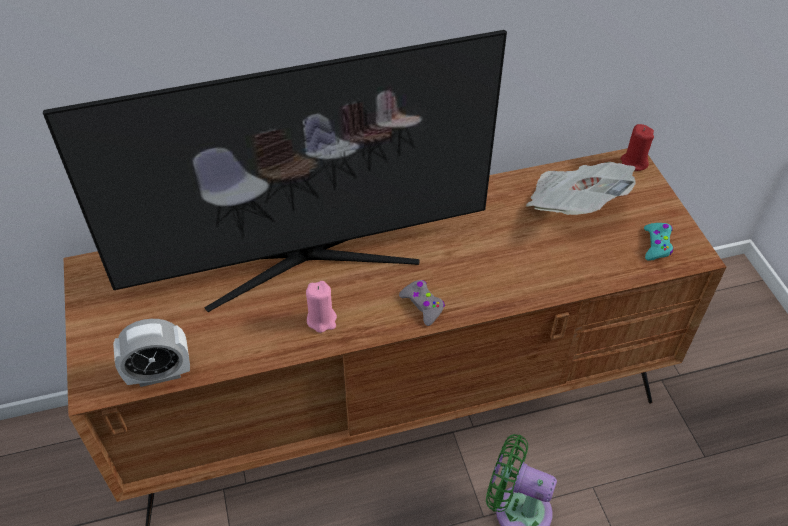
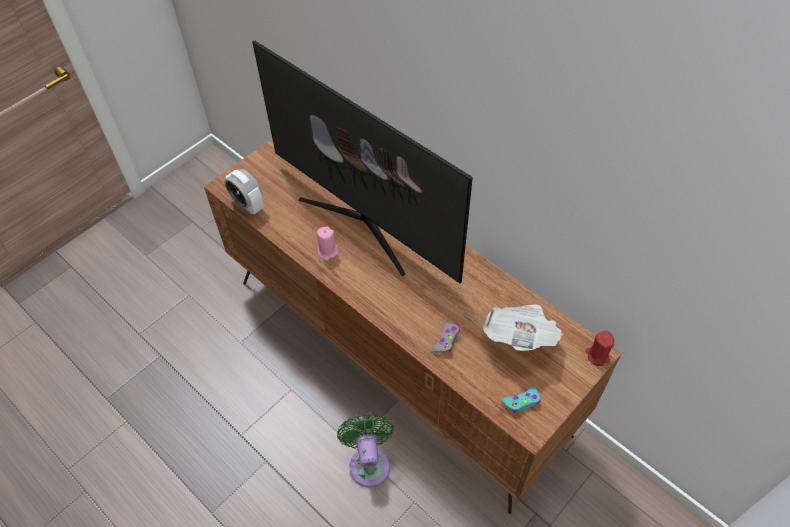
camera: 60 degrees right, 5 degrees up
grey game controller [399,280,445,326] -> grey game controller moved to [432,322,460,353]

